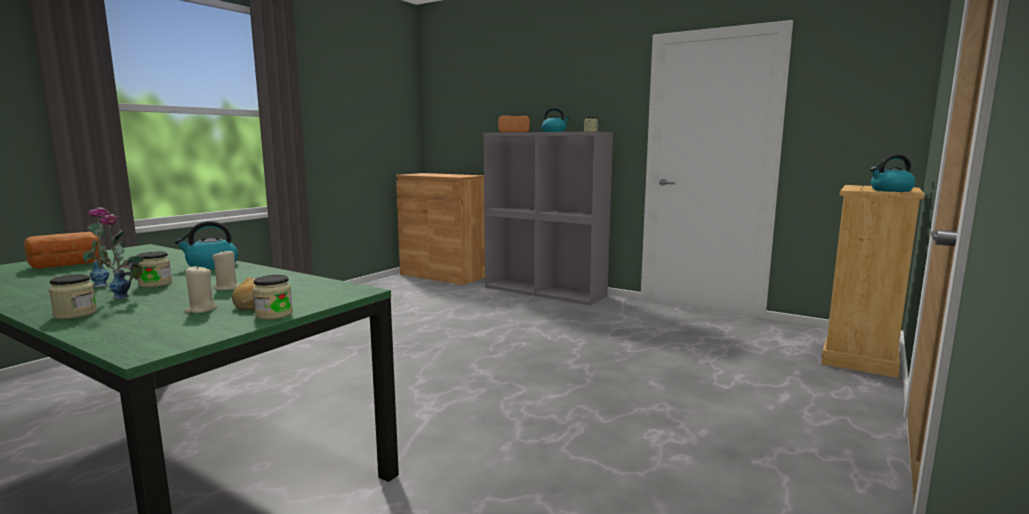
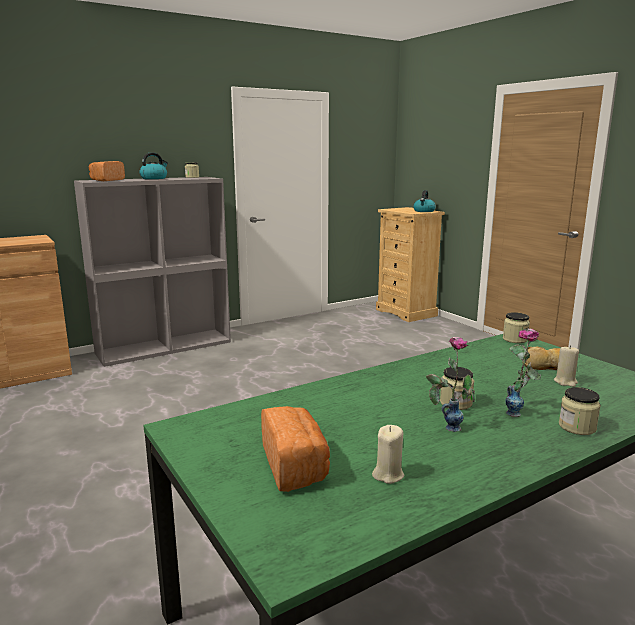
camera: 65 degrees left, 5 degrees up
kettle [175,221,238,270] -> none
beige candle [212,249,240,290] -> beige candle moved to [372,425,404,484]
jar [253,275,293,320] -> jar moved to [503,312,530,343]

